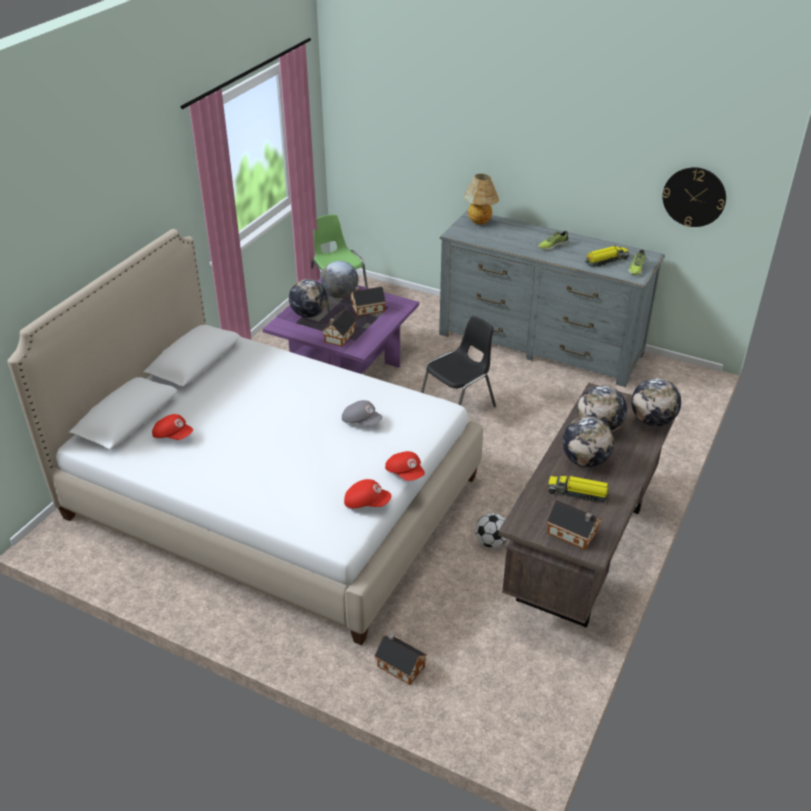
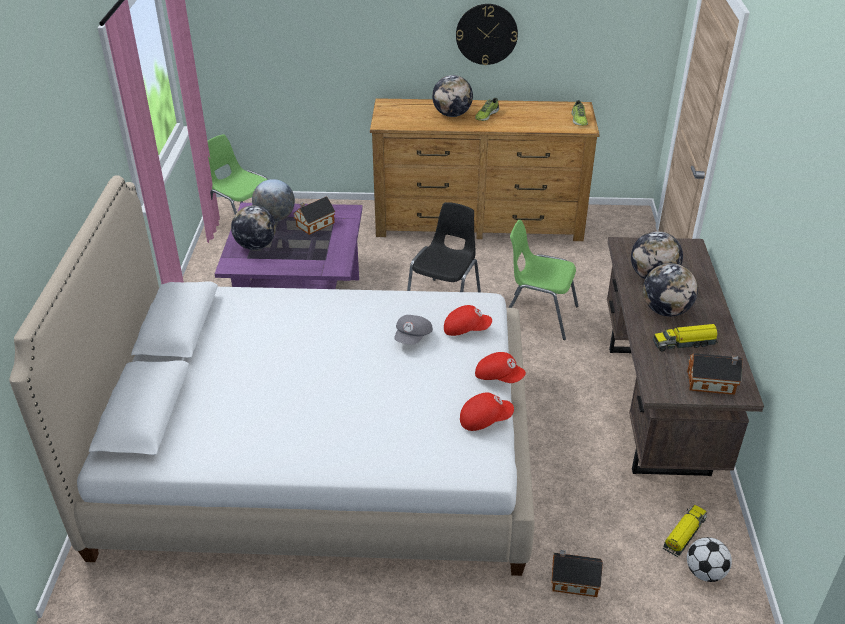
camera: 25 degrees left, 0 degrees up
red cap [152,414,193,440] -> red cap moved to [444,305,492,336]
toy house [322,309,356,347] -> none
grey cap [342,400,382,426] -> grey cap turned 105 degrees clockwise [394,315,433,345]
grey dresser [439,209,665,387] -> brown dresser [370,98,600,241]
table lamp [464,174,499,224] -> none
football [475,513,507,548] -> football moved to [687,537,732,582]
toy truck [585,246,629,267] -> toy truck moved to [663,505,707,557]
globe [631,378,681,426] -> globe moved to [432,75,473,117]
wall clock [663,167,726,227] -> wall clock moved to [456,4,518,65]
none -> green chair [509,220,578,340]

